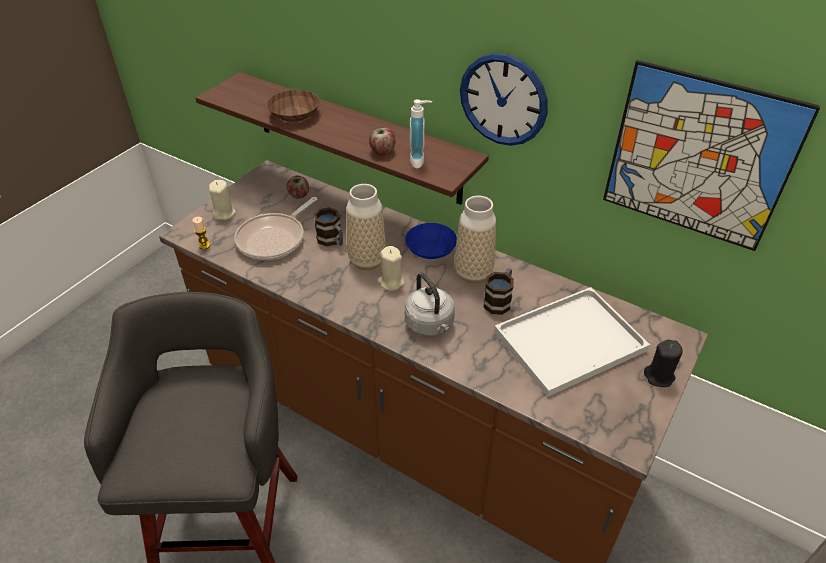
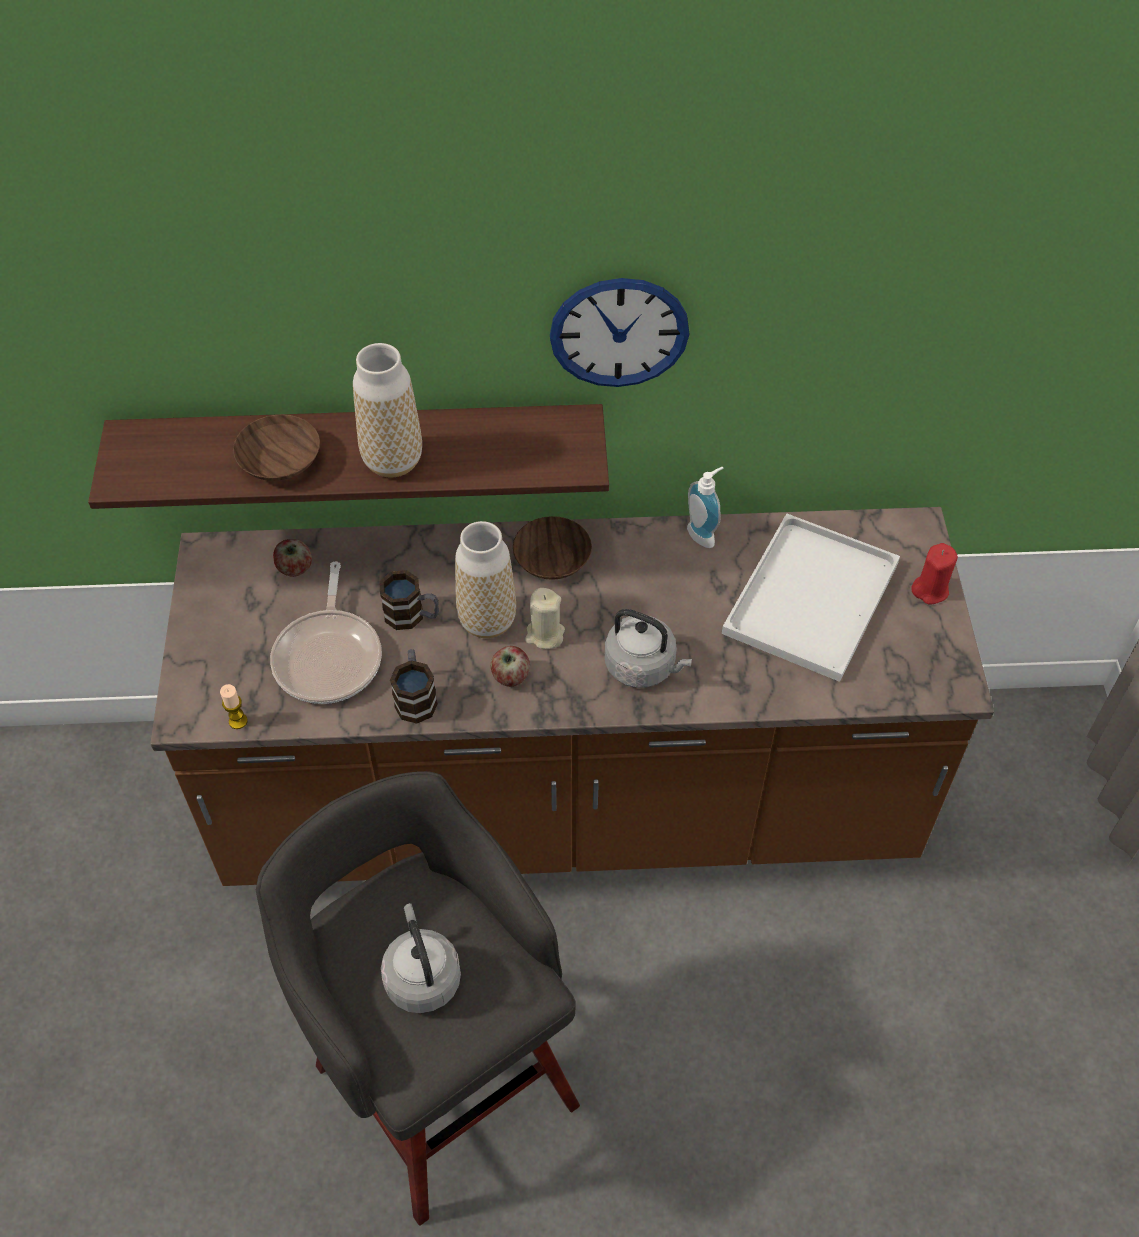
camera: 35 degrees left, 10 degrees up
beige candle [209,180,235,220] -> none
apple [369,128,395,155] -> apple moved to [491,646,530,687]
blue bowl [405,223,457,259] -> brown bowl [513,516,592,580]
soap dispenser [410,99,432,168] -> soap dispenser moved to [687,467,723,548]
vase [455,196,496,283] -> vase moved to [353,343,422,478]
mug [483,268,514,315] -> mug moved to [390,649,438,724]
picture [603,60,821,251] -> none
black candle [644,340,682,387] -> red candle [911,543,958,604]
none -> grey kettle [381,903,461,1013]

